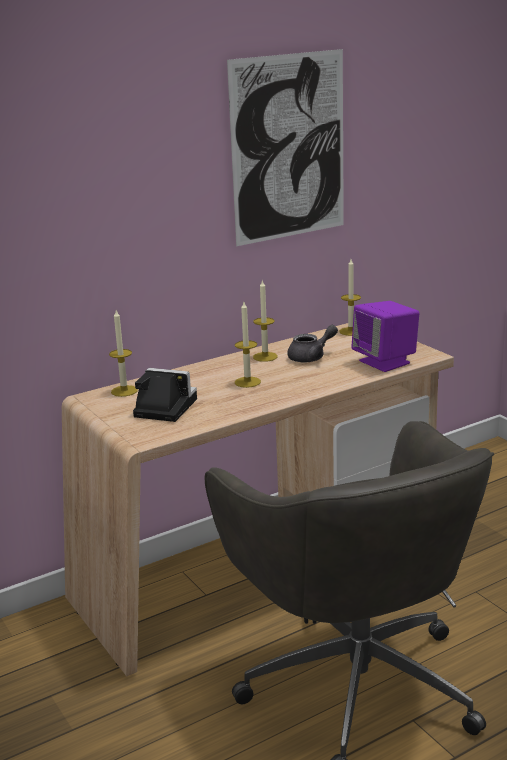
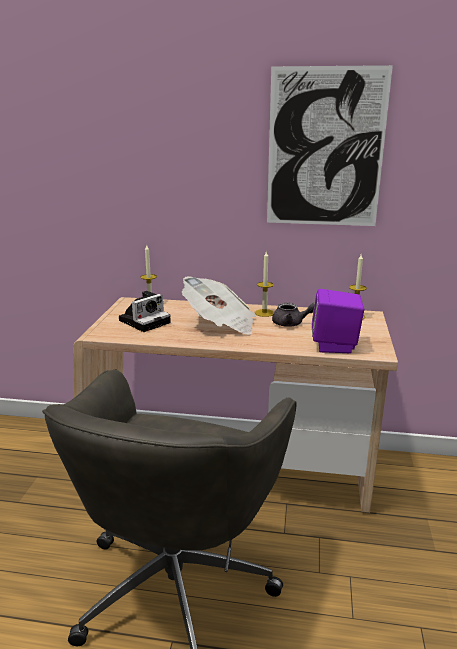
camera: 40 degrees right, 0 degrees up
camera [133,368,197,422] -> camera turned 75 degrees clockwise [119,291,171,332]
candle [235,302,261,388] -> newspaper [182,276,255,335]

